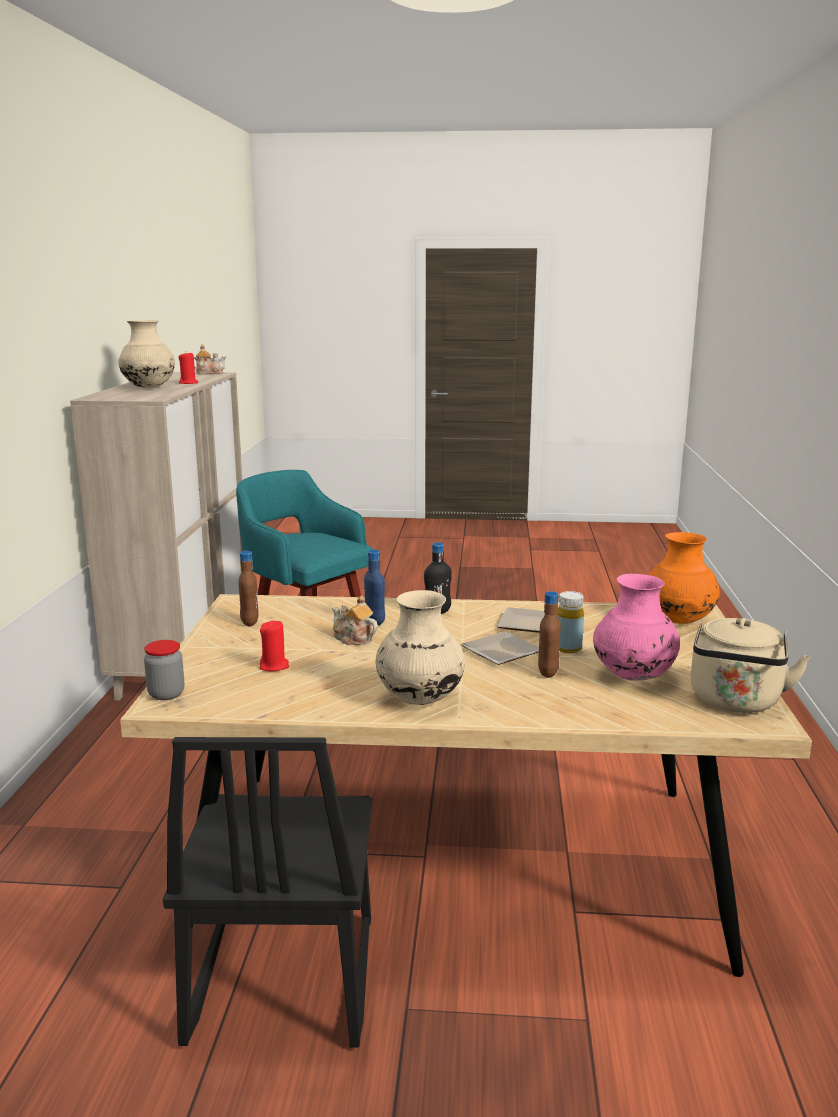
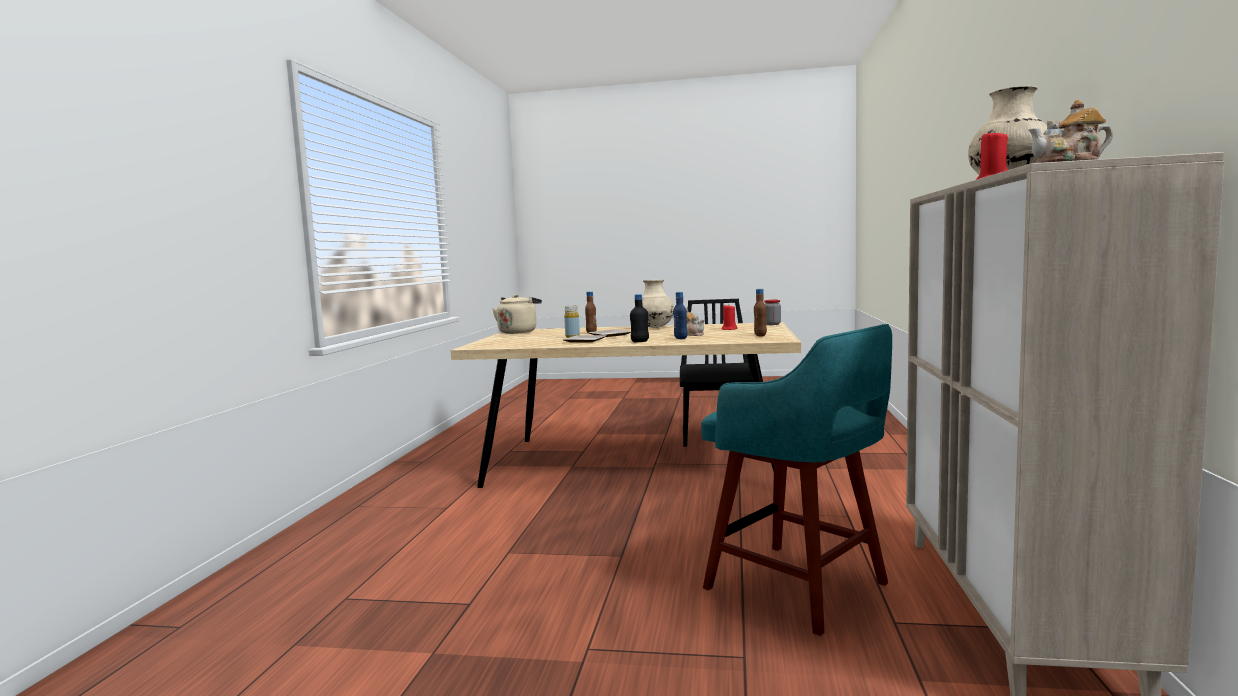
camera: 175 degrees left, 10 degrees down
pink vase [593,574,680,681] -> none
orange vase [649,532,720,624] -> none

